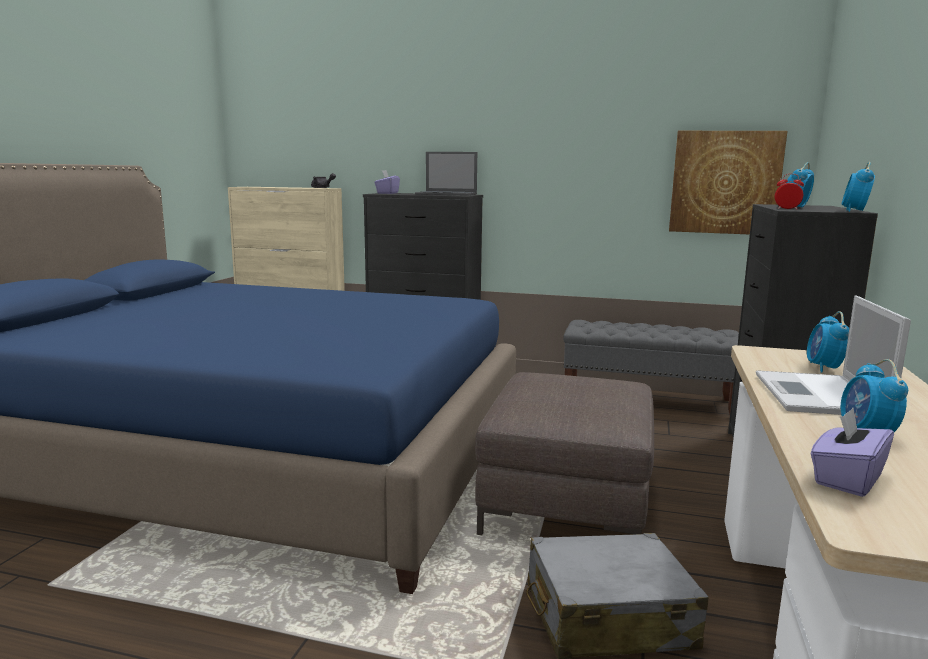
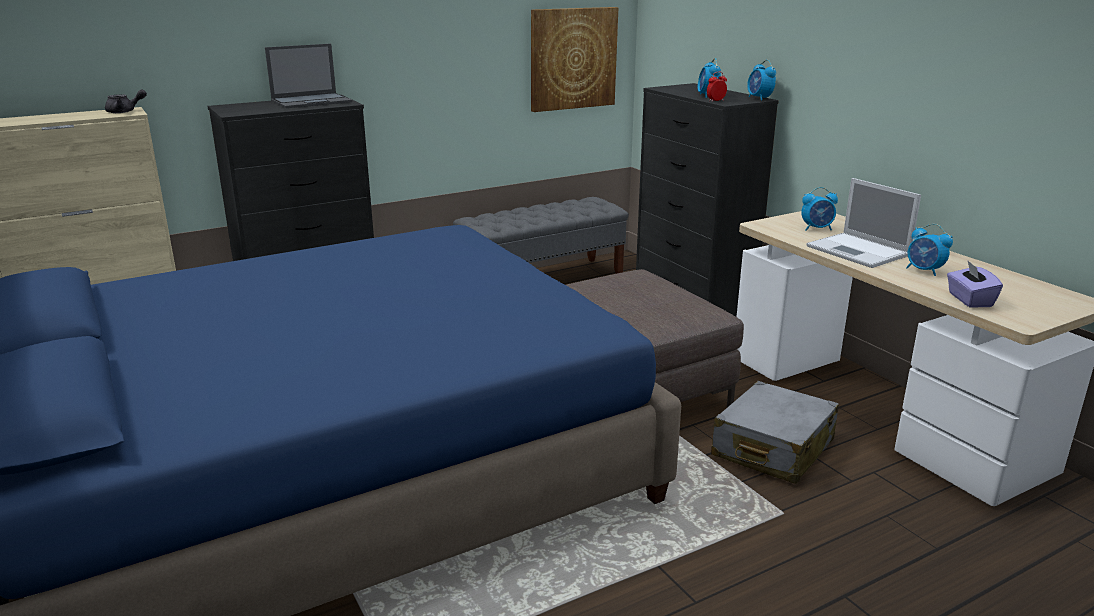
camera: 45 degrees left, 10 degrees up
purple tissue box [374,170,400,194] -> none
alarm clock [807,311,849,373] -> alarm clock turned 60 degrees counterclockwise [801,187,838,231]

